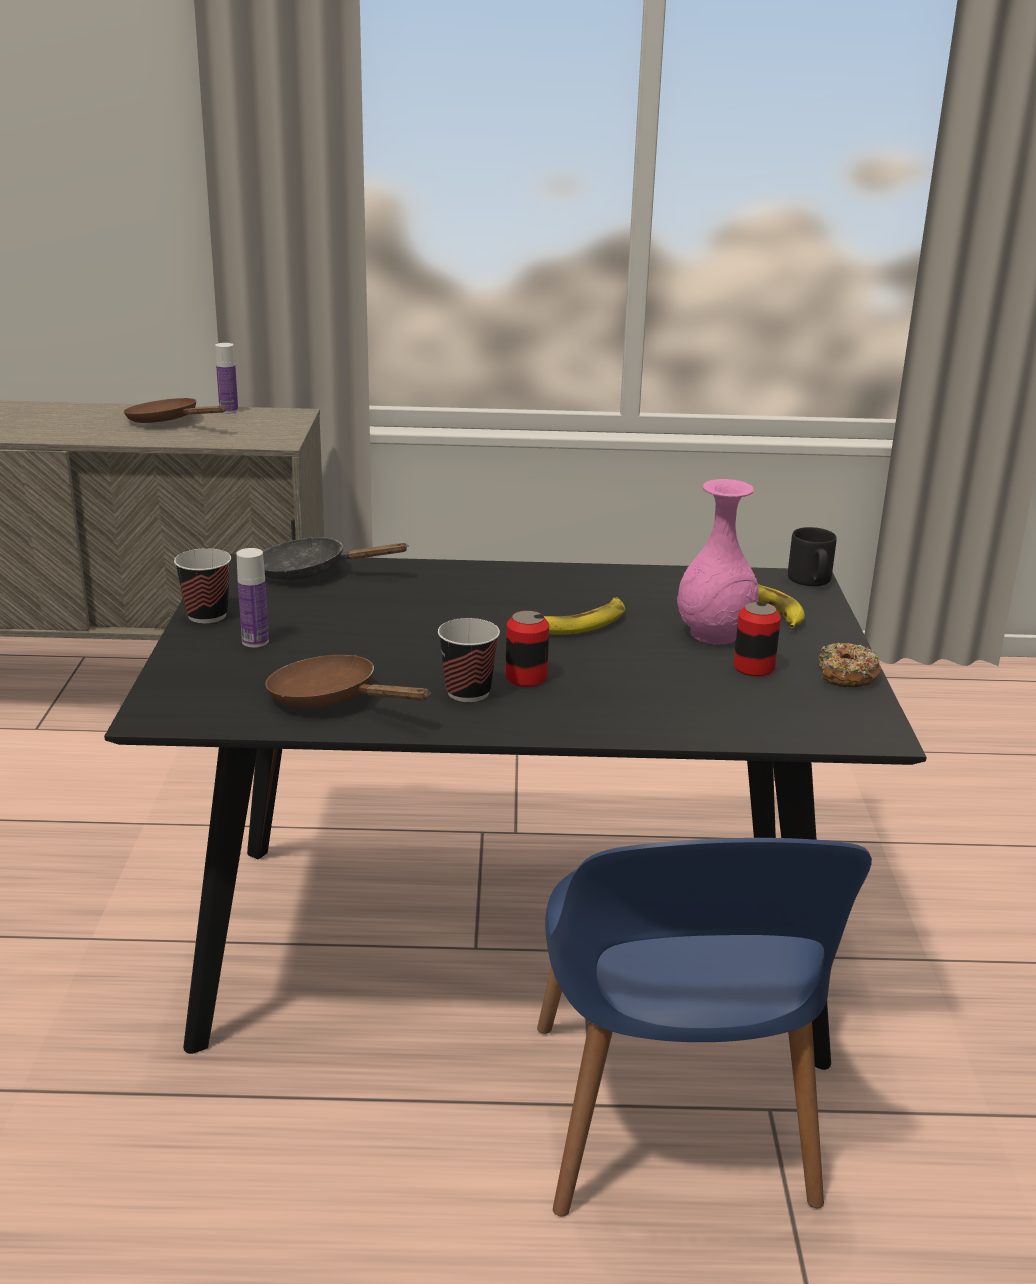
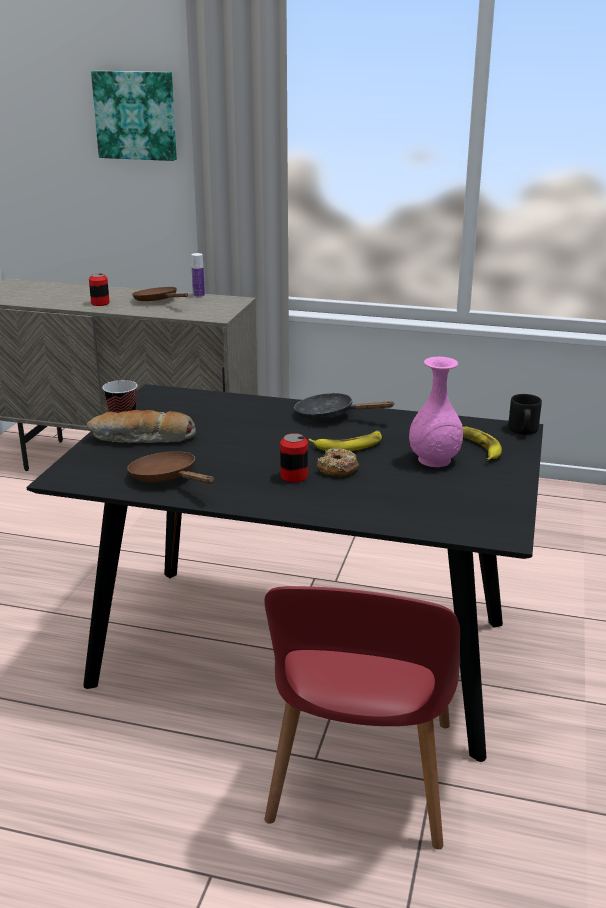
camera: 15 degrees right, 0 degrees up
bottle [236,548,269,648] -> bread [87,410,196,443]
black frying pan [263,537,409,580] -> black frying pan moved to [294,393,394,420]
cup [438,618,500,702] -> none
blue chair [537,838,872,1217] -> red chair [264,586,460,849]
can [734,602,781,676] -> can moved to [89,274,110,306]
donut [818,643,881,687] -> donut moved to [317,448,359,477]
none -> picture [91,71,177,161]

